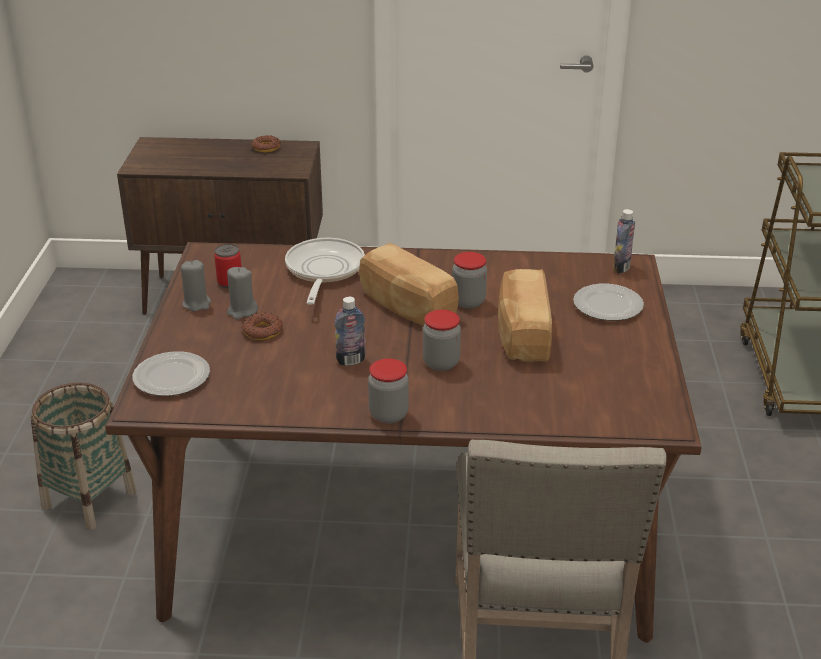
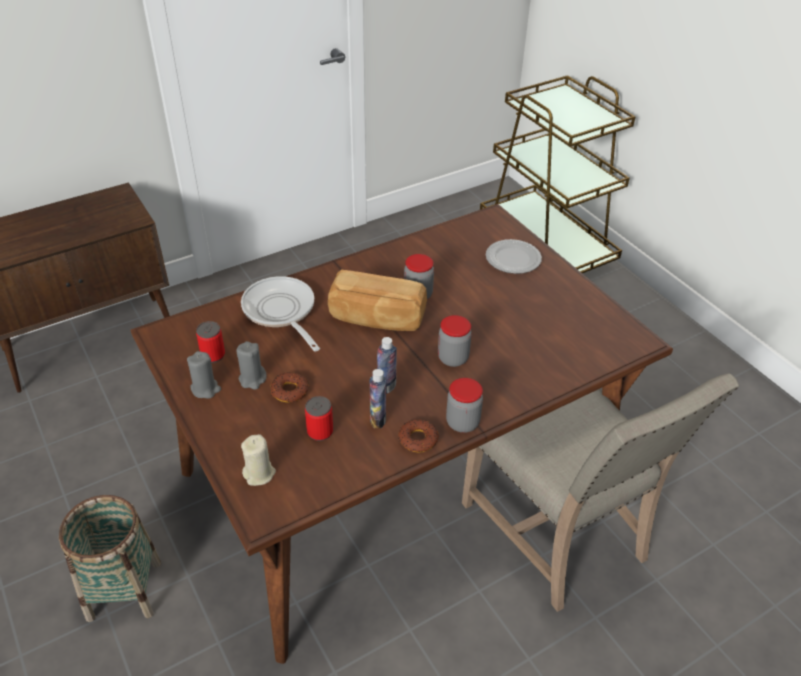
camera: 35 degrees left, 10 degrees up
plate [132,351,210,396] -> beige candle [241,434,276,486]
donut [251,135,281,152] -> donut moved to [398,419,439,453]
bread [498,269,552,362] -> none
bottle [613,209,635,274] -> bottle moved to [370,369,386,428]
none -> can [305,396,333,441]

